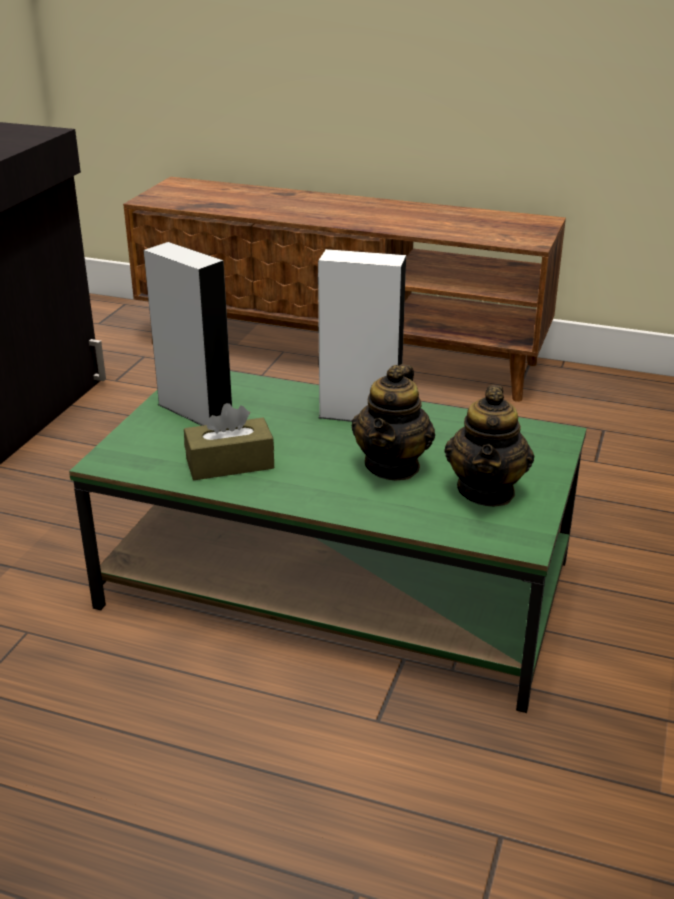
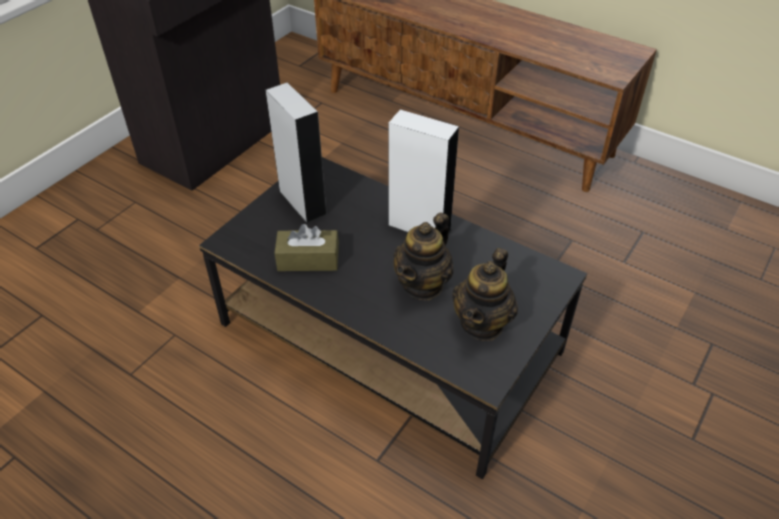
camera: 15 degrees right, 15 degrees up
green coffee table [69,371,587,713] -> black coffee table [199,157,587,479]

